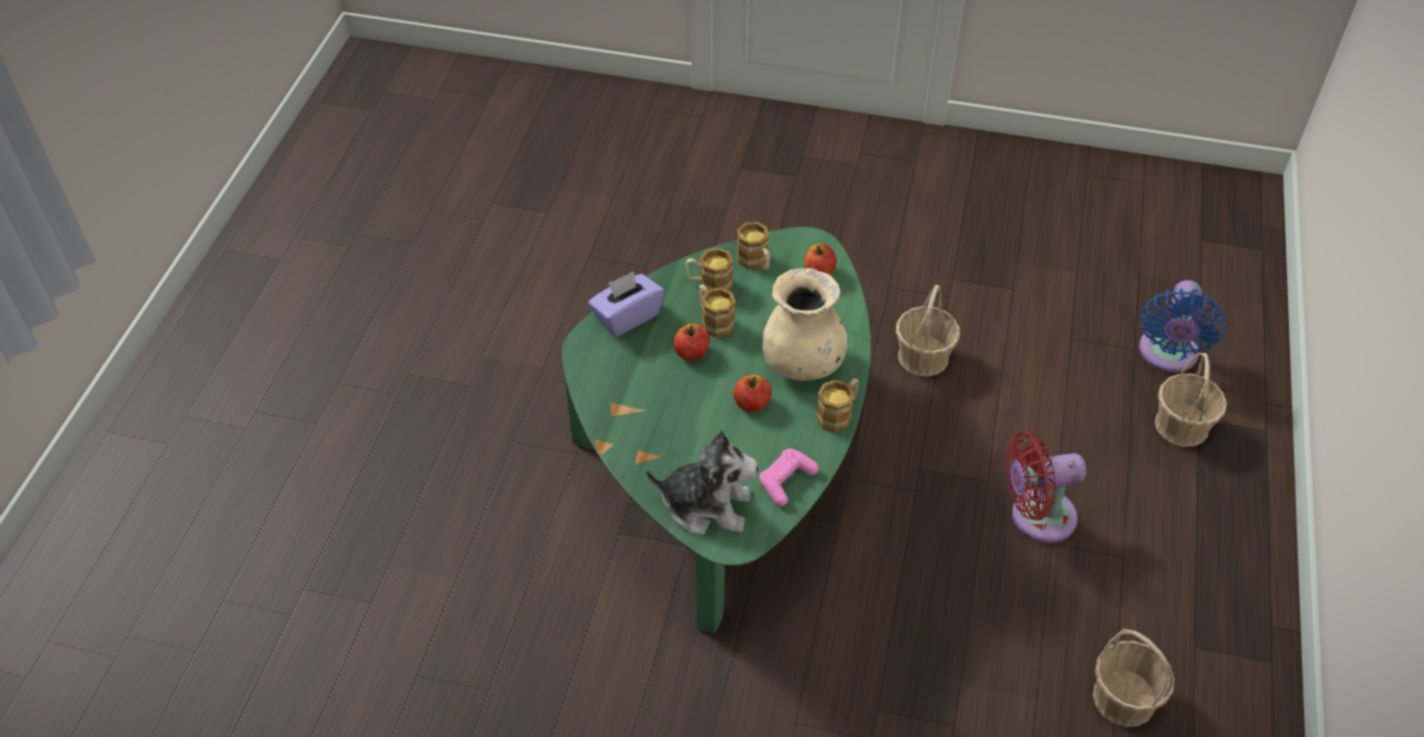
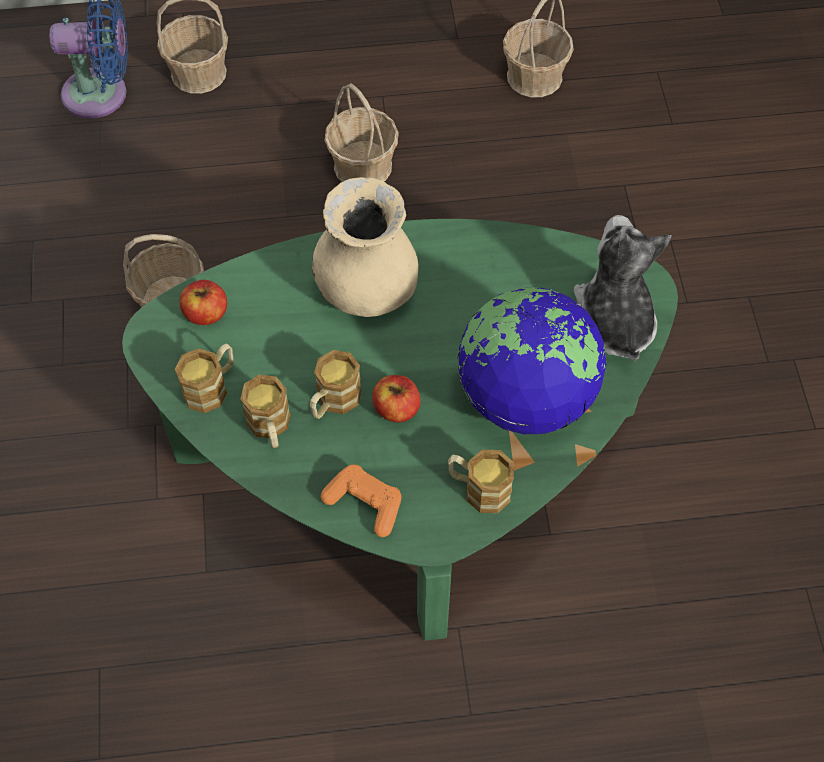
camera: 110 degrees left, 10 degrees up
purple tissue box [588,271,664,337] -> orange game controller [321,465,401,537]
apple [734,375,772,412] -> none
pink game controller [759,449,819,506] -> none
mug [816,378,859,433] -> mug moved to [448,450,514,513]
red fan [1005,431,1087,543] -> basket [324,84,399,182]
none -> globe [458,287,607,434]

